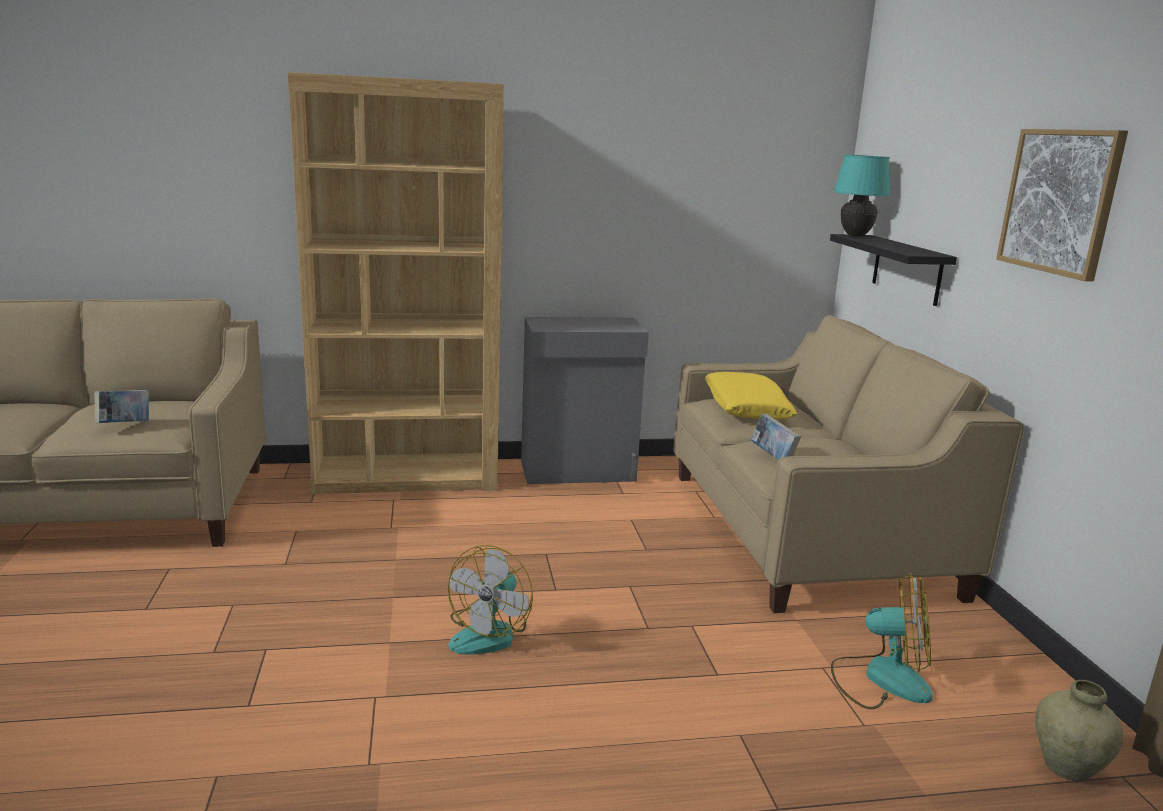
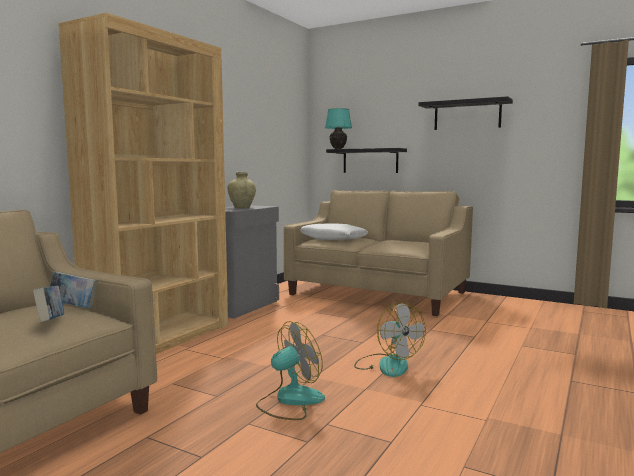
camera: 50 degrees left, 10 degrees down
yellow pillow [705,372,797,420] -> white pillow [300,223,369,240]
book [751,414,801,460] -> book moved to [50,272,98,308]
fan [831,573,933,709] -> fan moved to [256,321,325,420]
picture [996,129,1128,282] -> black shelf [418,96,513,130]
beige vase [1035,680,1123,782] -> beige vase moved to [227,172,256,208]

